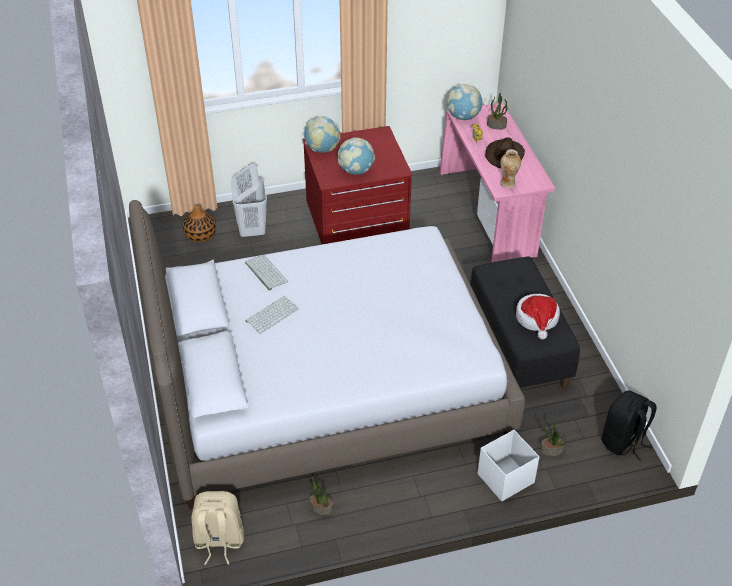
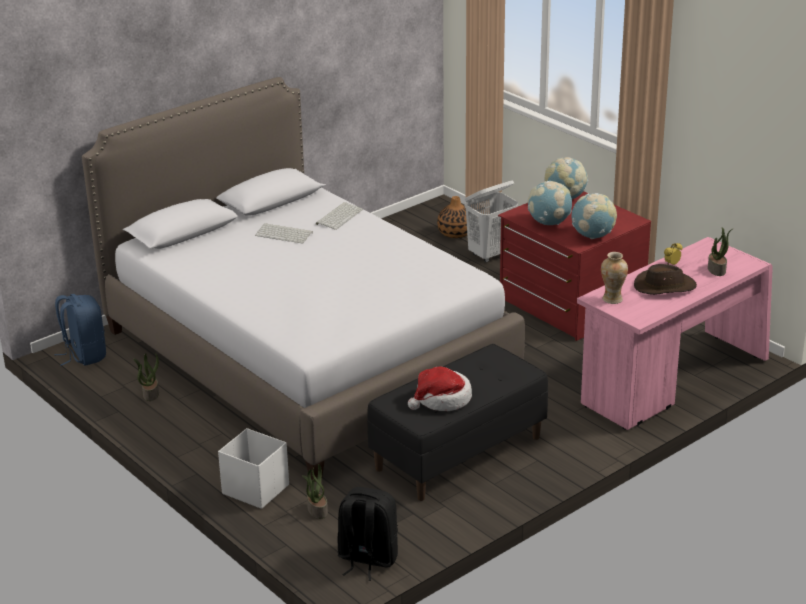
camera: 65 degrees right, 15 degrees down
beige backpack [191,491,244,565] -> blue backpack [55,294,106,366]
globe [447,84,482,120] -> globe moved to [572,193,617,239]

